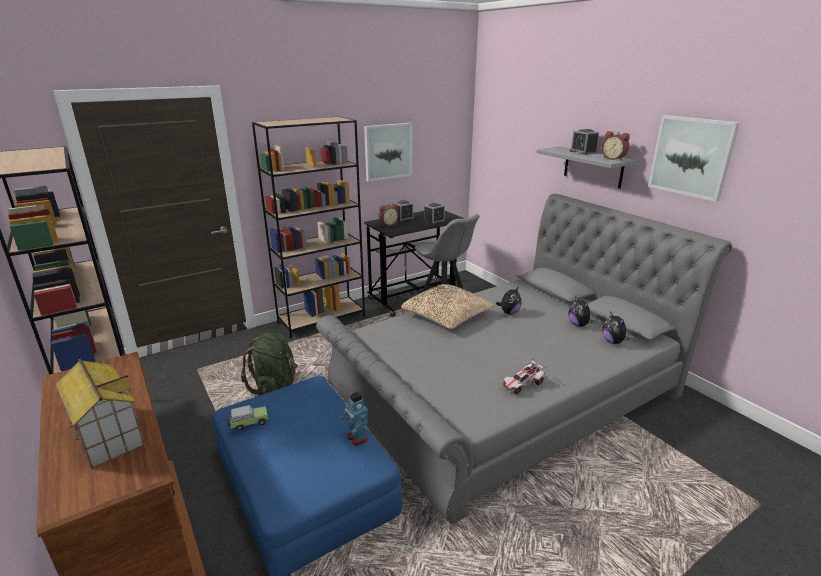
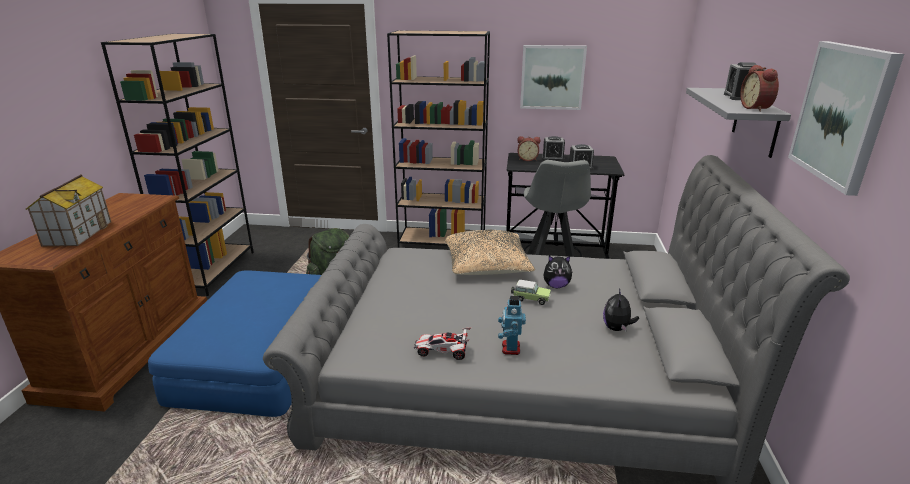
camera: 40 degrees right, 0 degrees up
toy car [227,405,268,431] -> toy car moved to [511,280,551,305]
toy robot [339,392,368,446] -> toy robot moved to [498,295,526,355]
plush toy [602,311,630,344] -> none

